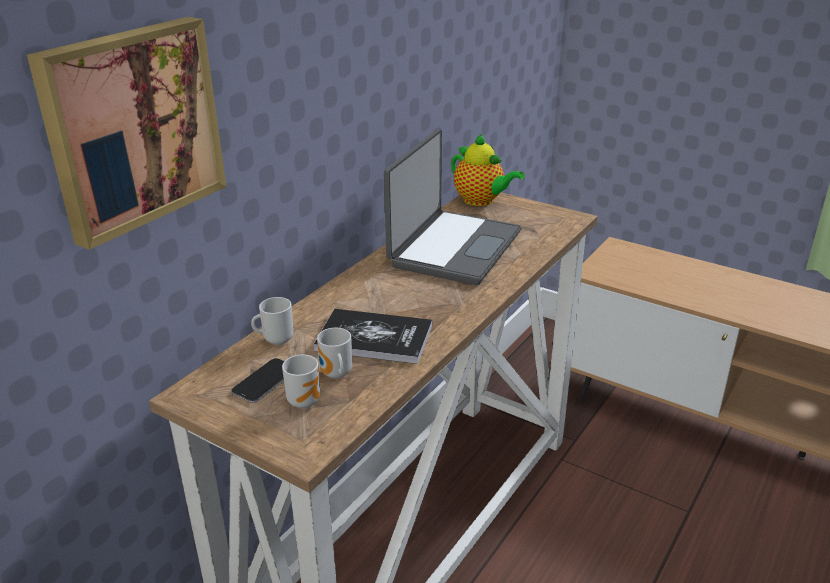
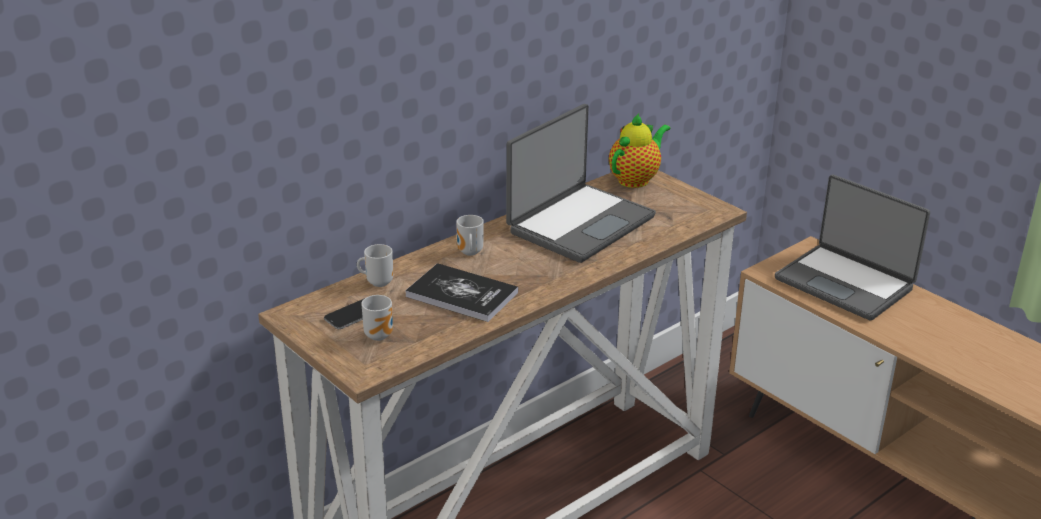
camera: 15 degrees right, 0 degrees up
picture [27,17,226,250] -> none
mug [317,328,352,379] -> mug moved to [457,215,484,256]
teapot [451,134,524,206] -> teapot turned 105 degrees counterclockwise [609,113,670,188]
none -> laptop [775,174,930,321]

